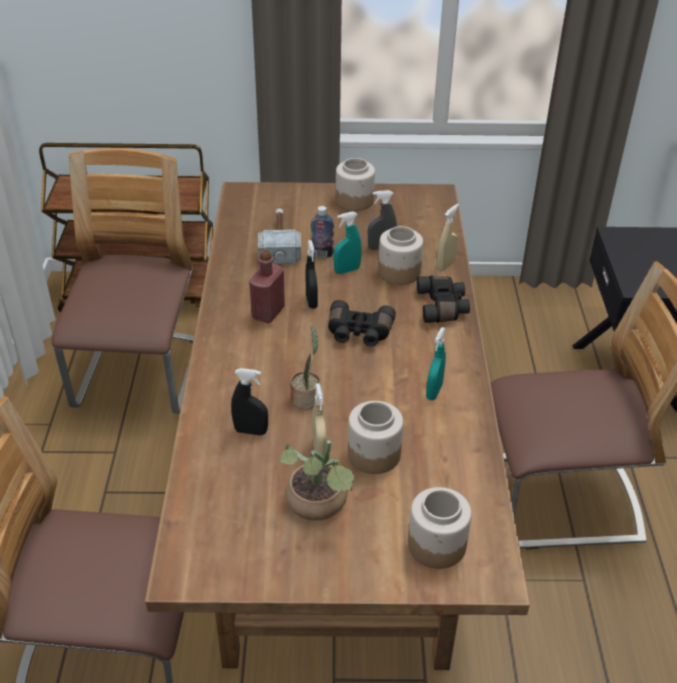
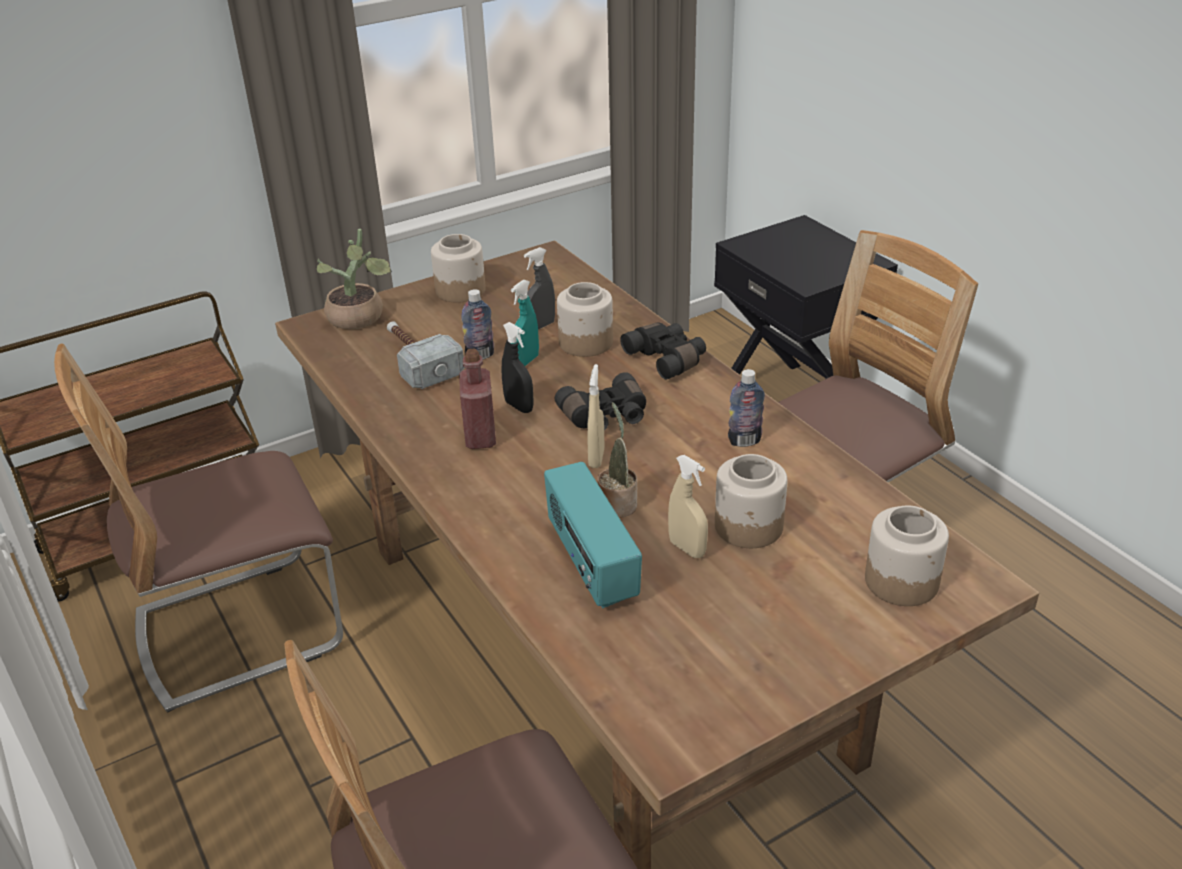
camera: 30 degrees left, 5 degrees down
chair [52,148,194,414] -> chair turned 90 degrees counterclockwise [54,344,343,713]
black spray bottle [231,368,268,435] -> radio [544,462,642,608]
potted plant [280,440,354,521] -> potted plant moved to [317,228,392,329]
turquoise spray bottle [426,327,446,400] -> bottle [728,369,765,447]
beige spray bottle [436,204,459,271] -> beige spray bottle moved to [587,364,604,468]

